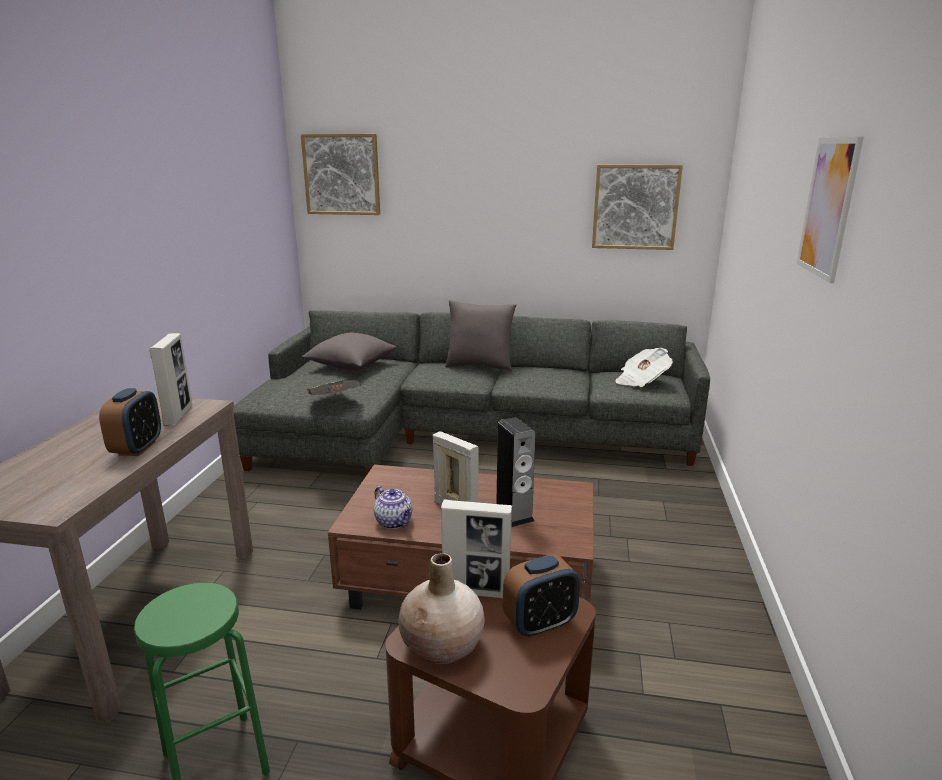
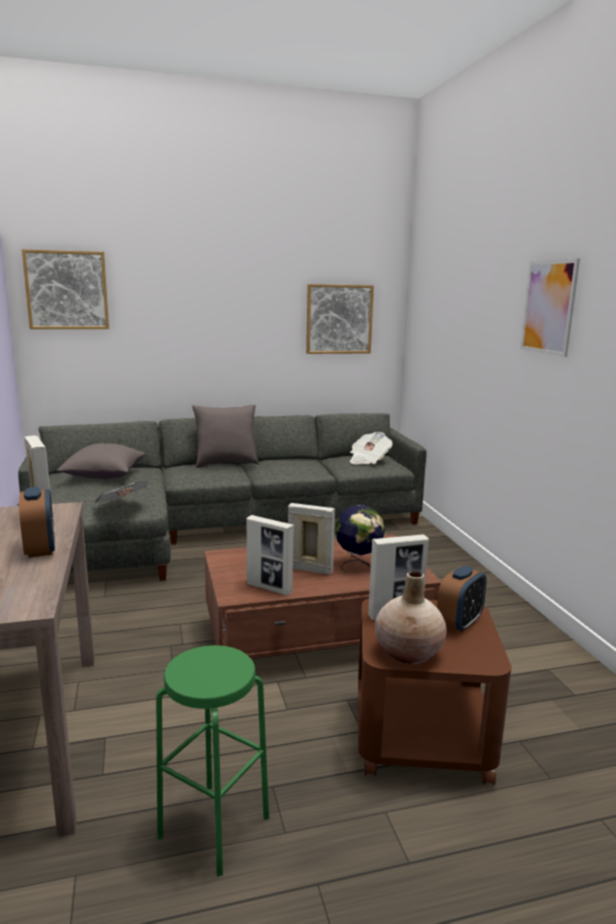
camera: 25 degrees left, 5 degrees down
teapot [374,486,412,529] -> picture frame [247,515,294,596]
speaker [496,417,536,527] -> globe [335,505,385,573]

